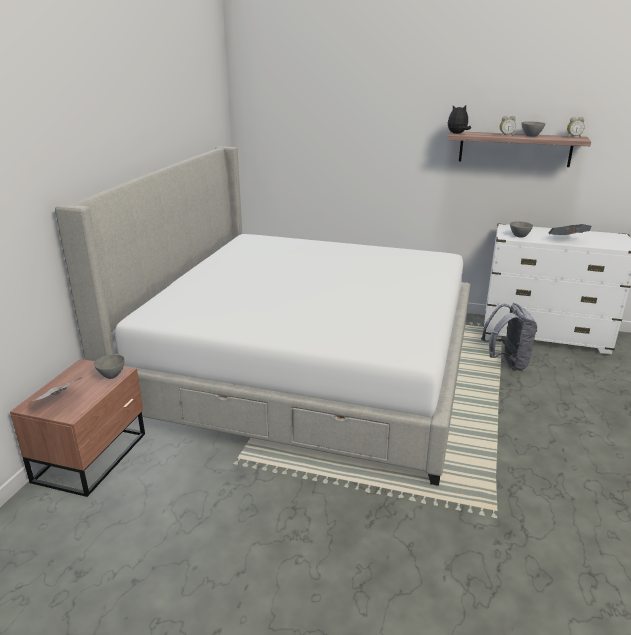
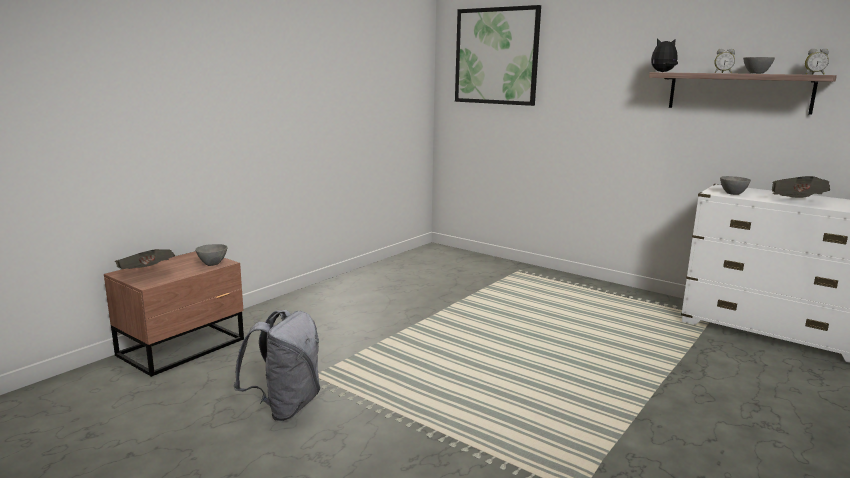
camera: 20 degrees right, 10 degrees down
bed [55,146,470,486] -> none
grey backpack [481,303,537,371] -> grey backpack moved to [234,310,320,421]
none -> picture [455,5,541,106]

